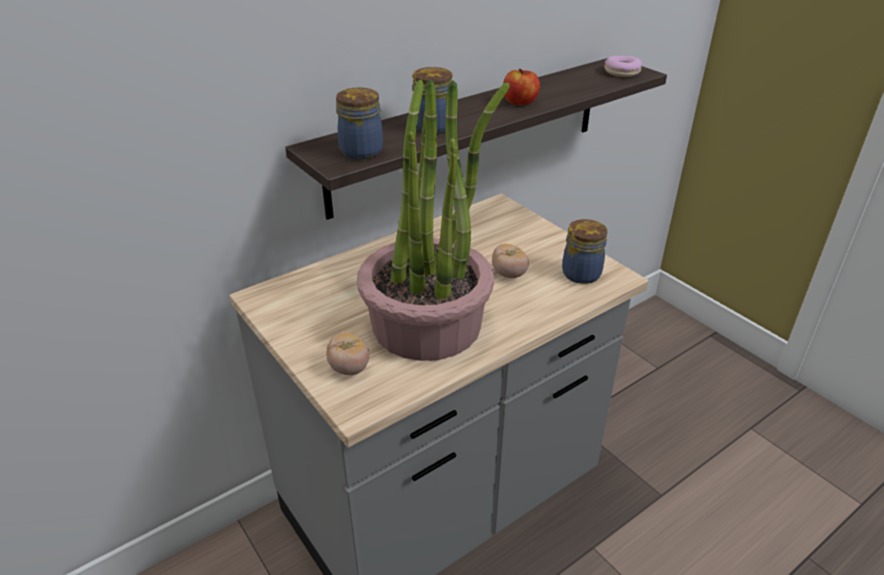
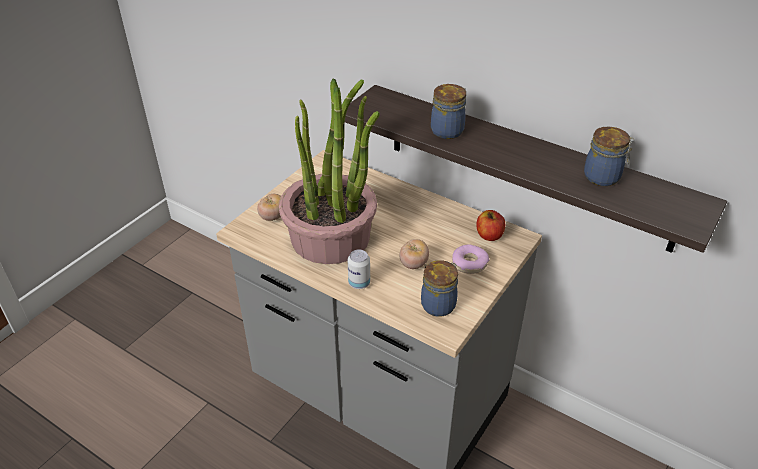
camera: 70 degrees right, 5 degrees up
jar [336,87,383,160] -> jar moved to [584,126,635,186]
apple [503,69,540,105] -> apple moved to [476,210,505,241]
donut [604,56,642,77] -> donut moved to [452,244,489,274]
none -> can [348,250,370,289]

